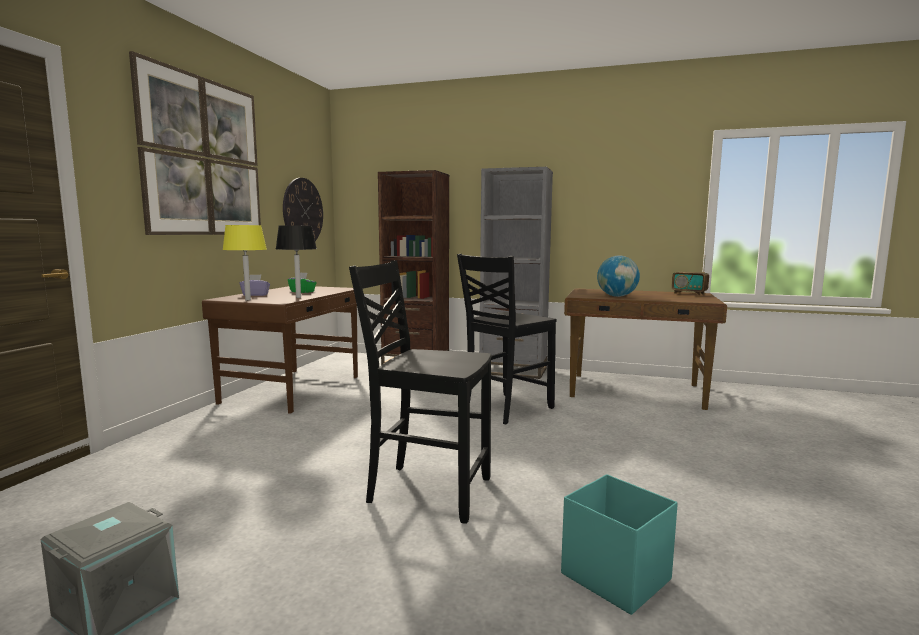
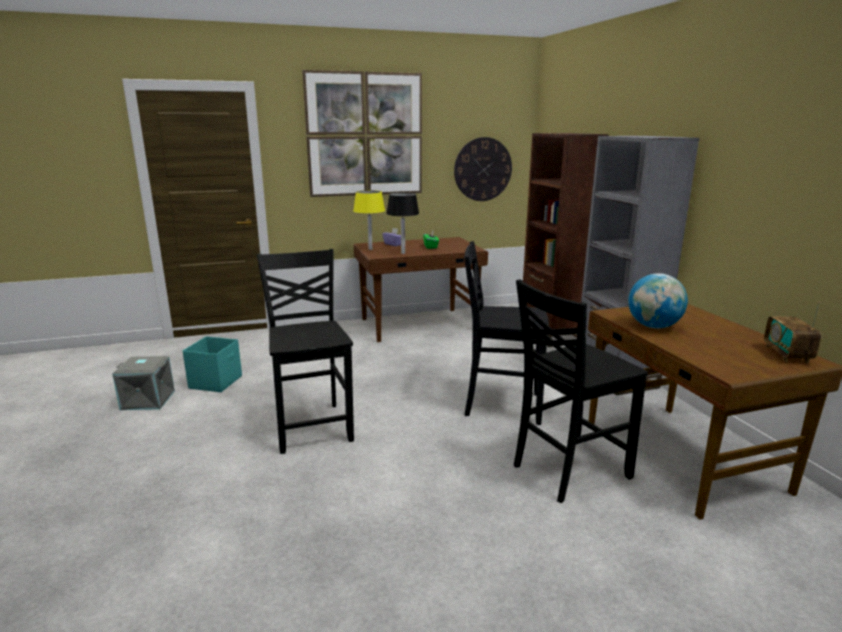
camera: 55 degrees right, 10 degrees up
turquoise storage box [561,474,678,615] -> turquoise storage box moved to [183,336,242,392]
none -> black chair [514,279,648,503]

